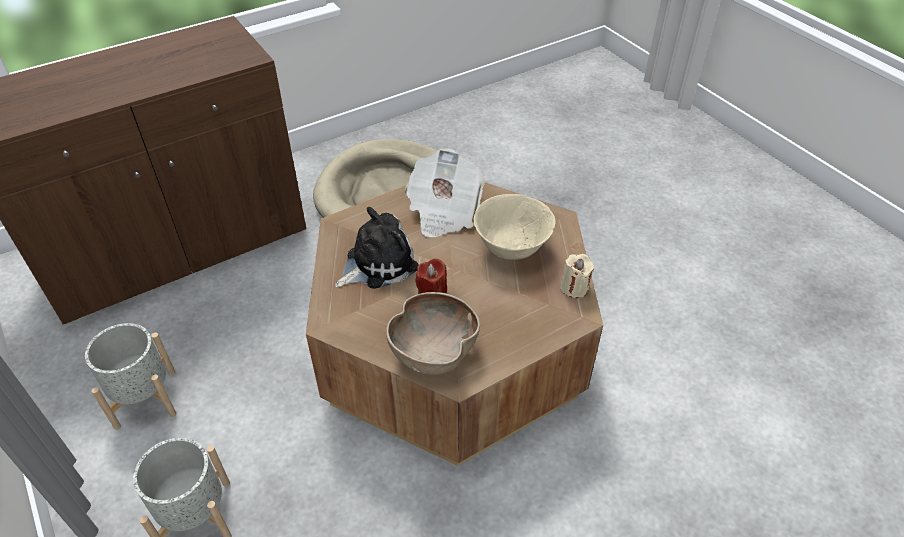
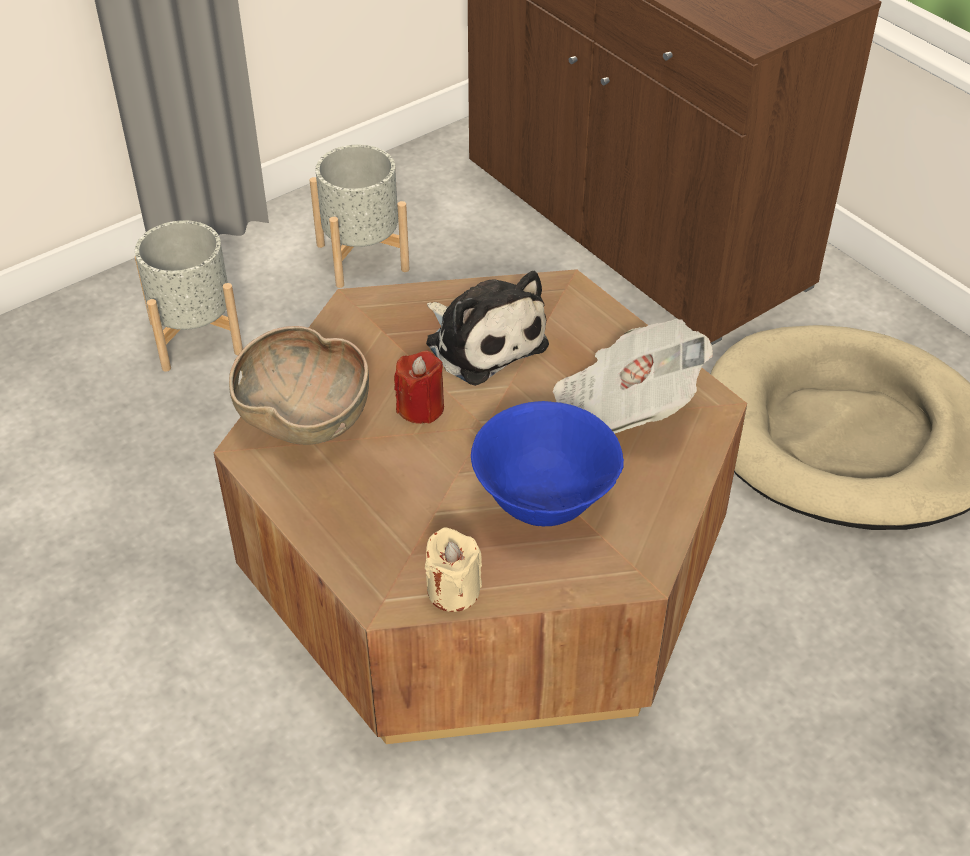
camera: 85 degrees right, 0 degrees up
beige bowl [474,194,556,260] -> blue bowl [471,401,624,526]

